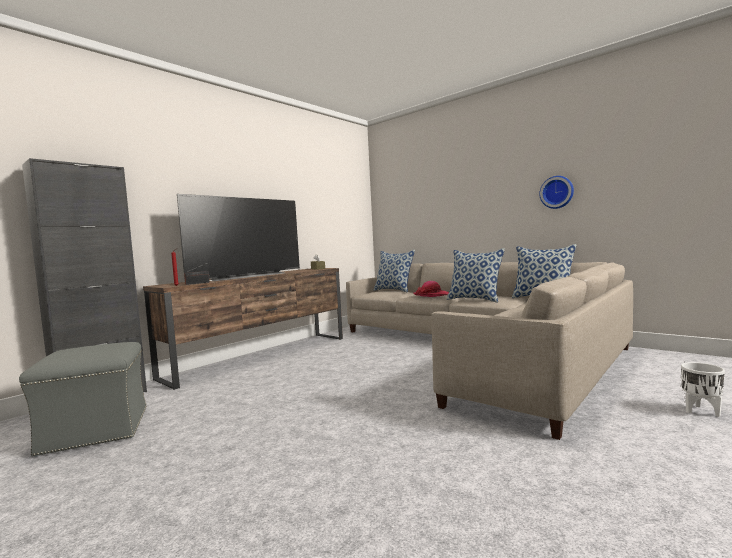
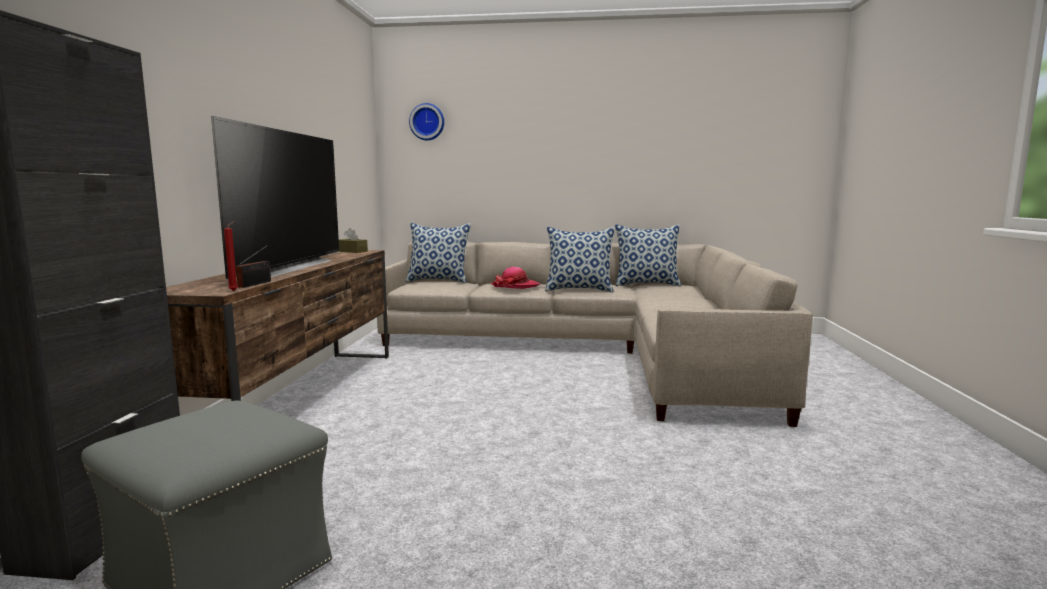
camera: 35 degrees left, 5 degrees up
wall clock [539,176,574,209] -> wall clock moved to [409,103,444,140]
white planter [681,362,725,417] -> none

